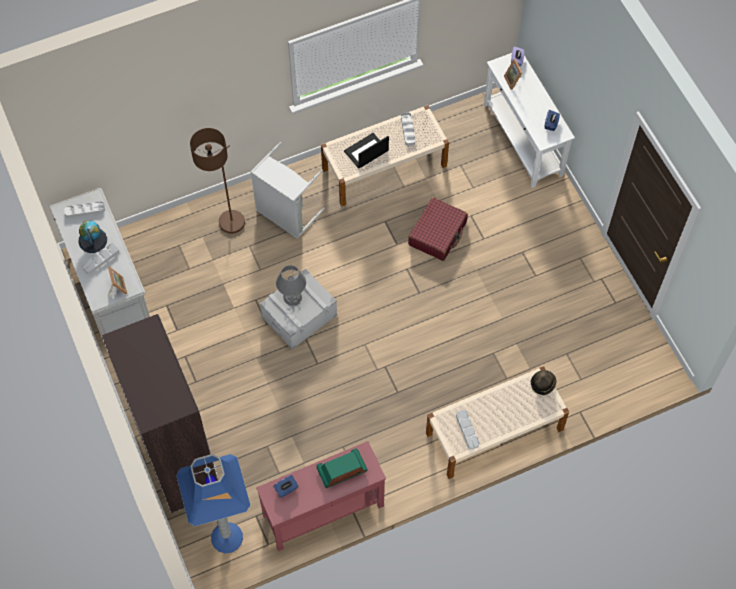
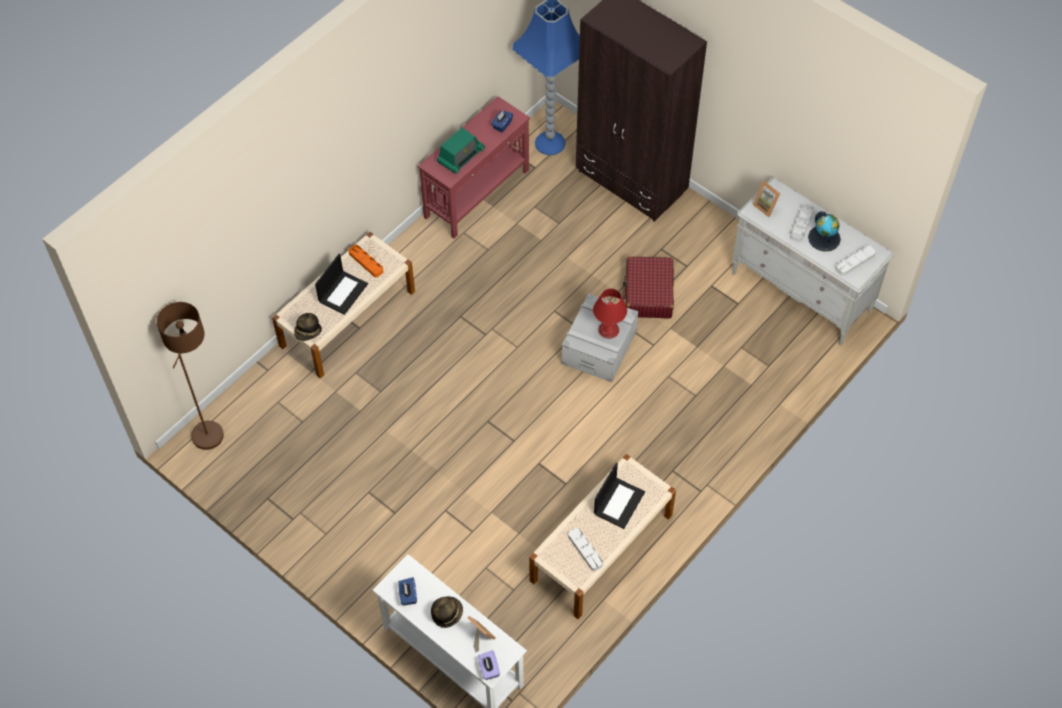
camera: 155 degrees right, 5 degrees down
brown floor lamp [190,128,245,234] -> brown floor lamp moved to [157,302,224,450]
grey laundry basket [251,142,325,239] -> none
grey table lamp [276,265,306,306] -> red table lamp [593,288,627,339]
red suitcase [408,197,468,261] -> red suitcase moved to [623,256,674,318]
grey tray [456,410,479,450] -> orange tray [349,245,384,277]
none -> laptop [315,254,368,315]
none -> hat [431,596,463,628]

